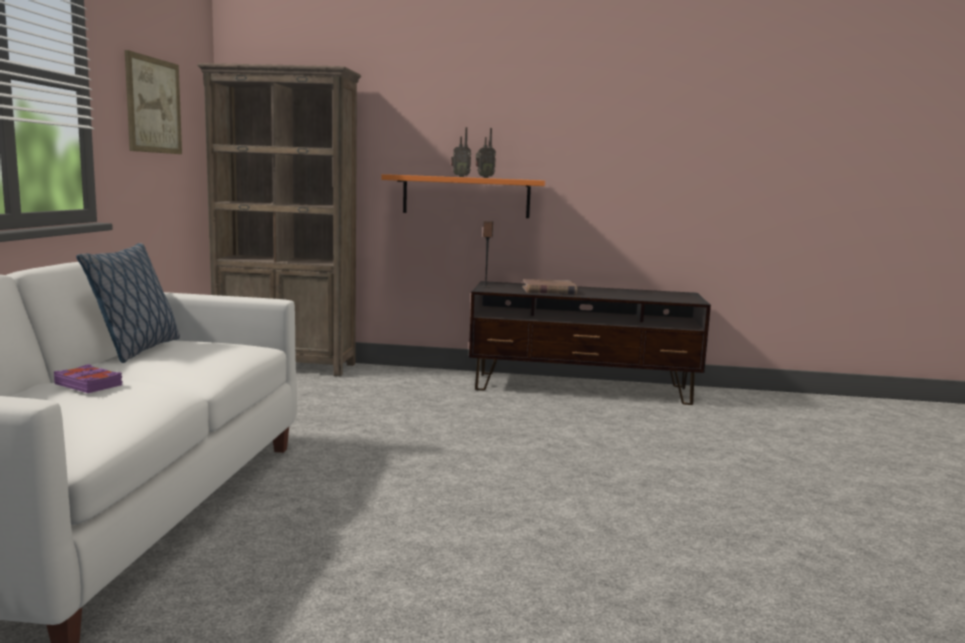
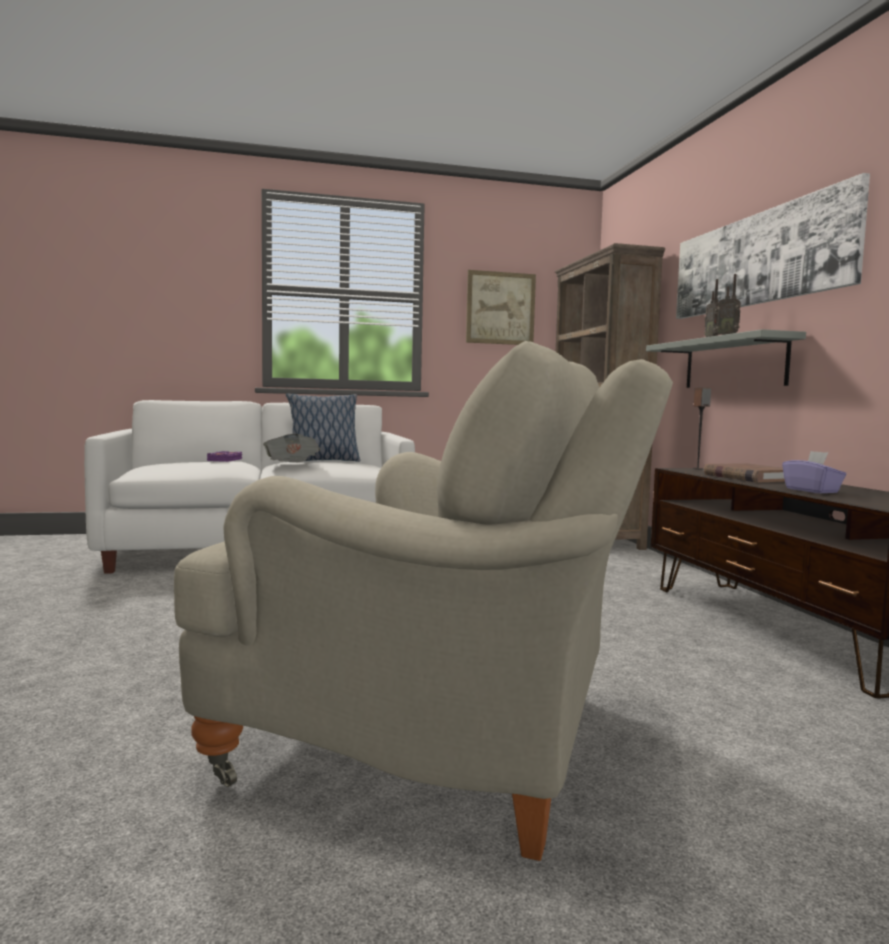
camera: 70 degrees right, 5 degrees down
orange shelf [381,174,545,218] -> grey shelf [646,329,806,388]
none -> beige armchair [174,341,673,861]
none -> newspaper [263,434,320,463]
none -> picture [676,173,870,319]
none -> purple tissue box [782,451,846,493]

